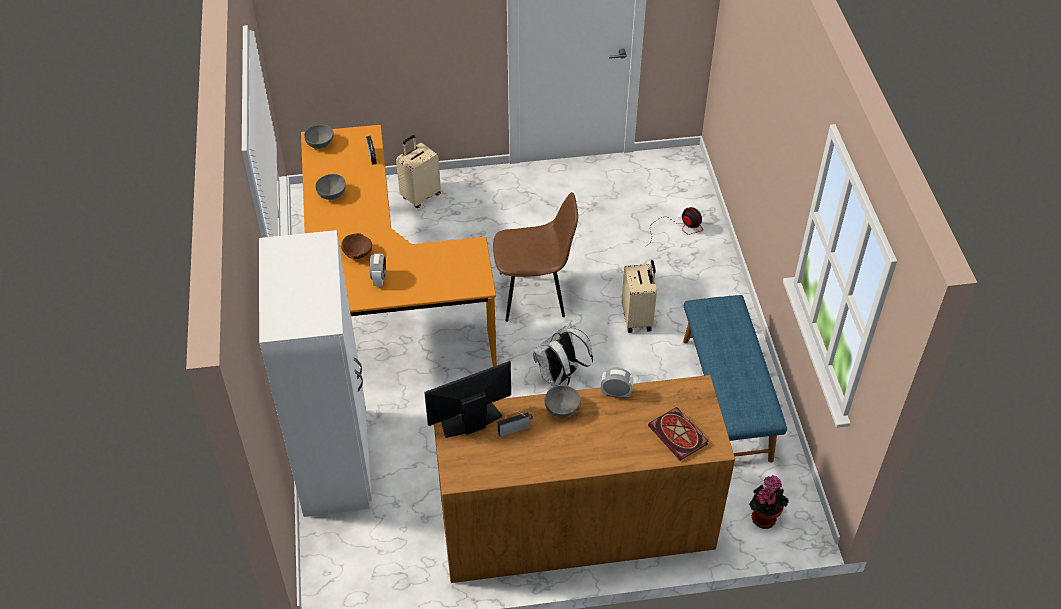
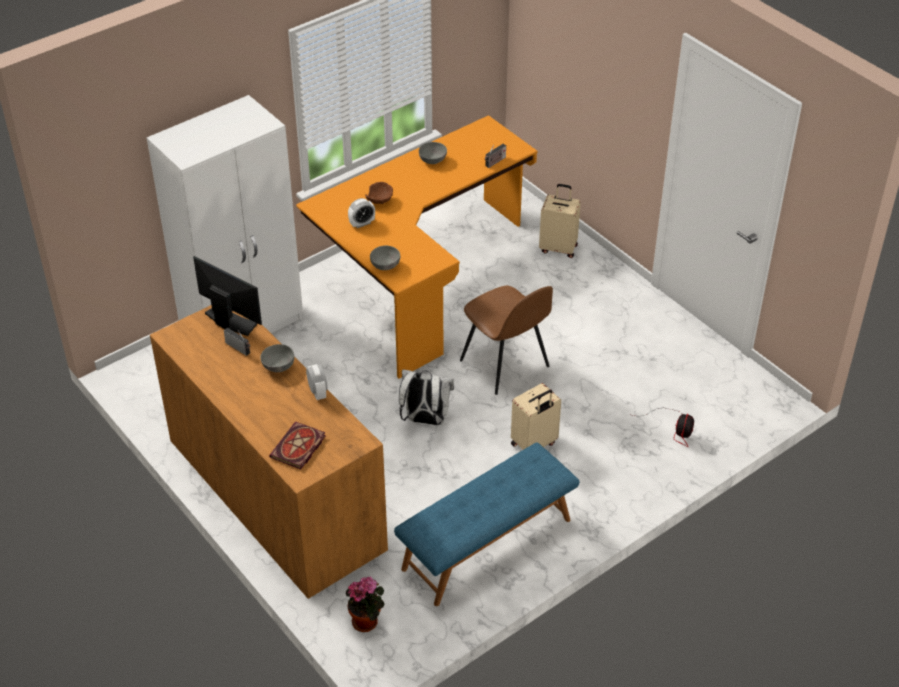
camera: 60 degrees right, 5 degrees down
grey bowl [304,125,334,149] -> grey bowl moved to [370,246,400,270]

